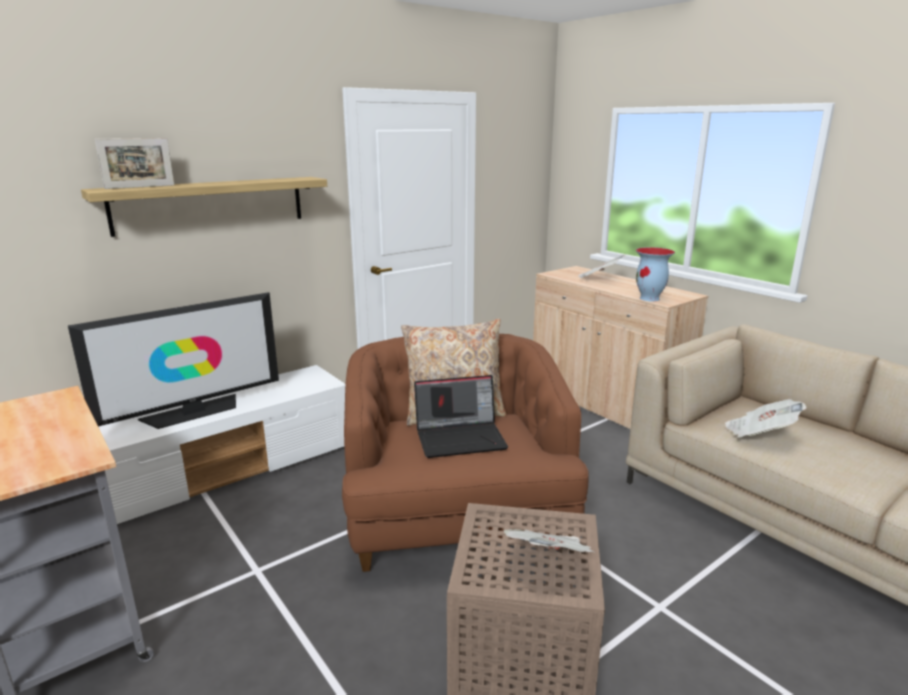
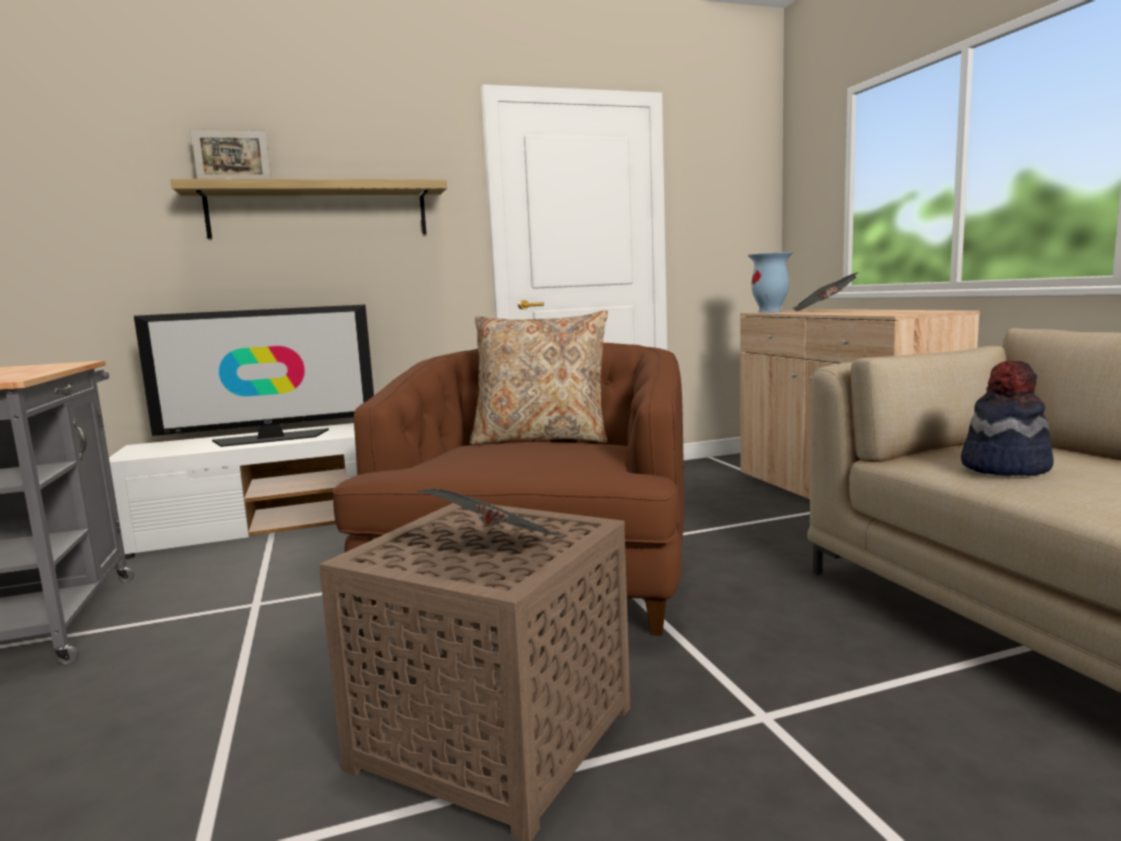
camera: 20 degrees right, 10 degrees down
laptop [414,375,508,458] -> none
vase [636,247,675,301] -> vase moved to [748,252,793,313]
newspaper [725,399,807,438] -> hat [961,361,1054,476]

